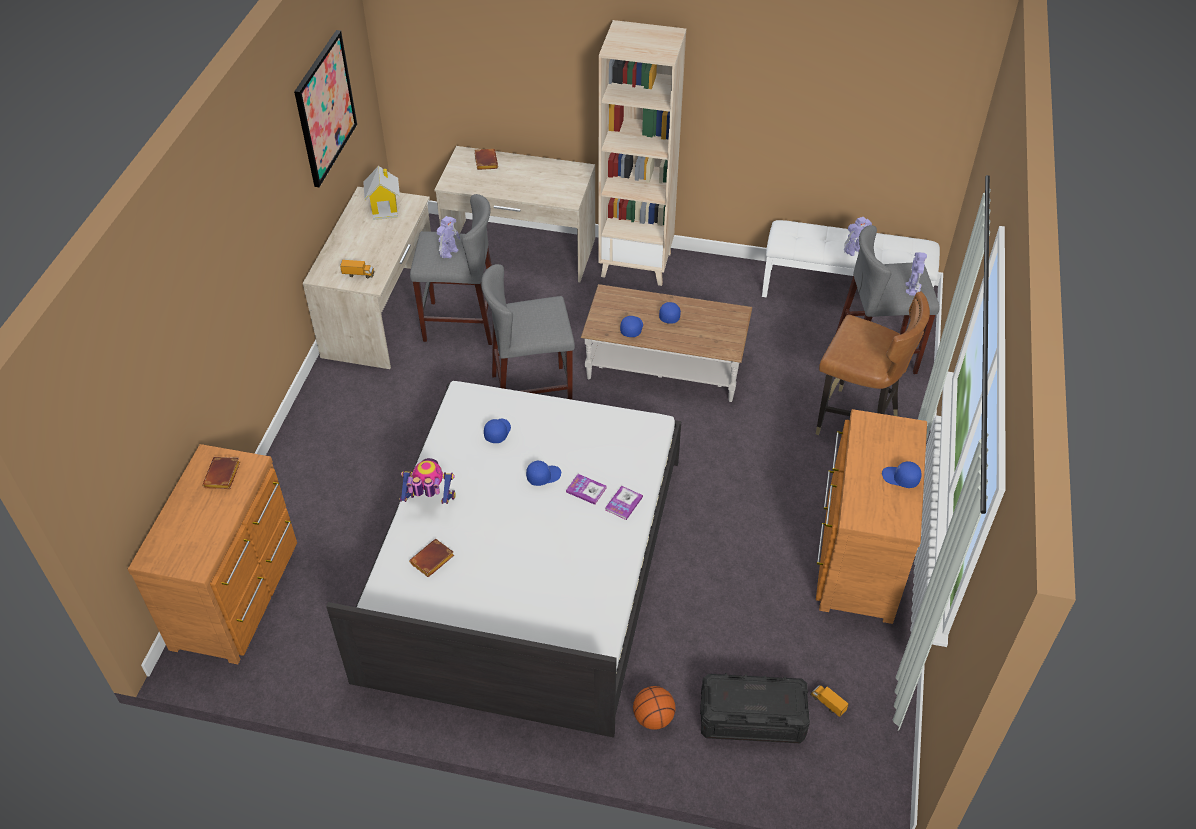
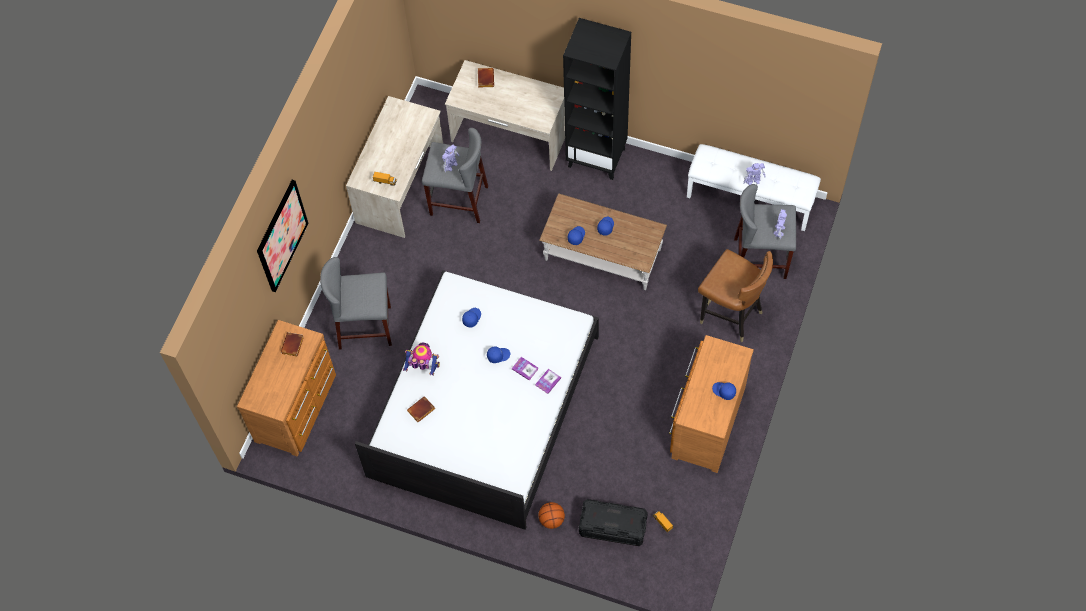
camera: 10 degrees right, 15 degrees up
picture [294,30,357,187] -> picture moved to [257,180,309,292]
toy house [363,166,400,220] -> none
grey stool [481,264,575,400] -> grey stool moved to [320,257,392,350]
beige bookcase [599,20,686,286] -> black bookcase [563,18,631,180]

